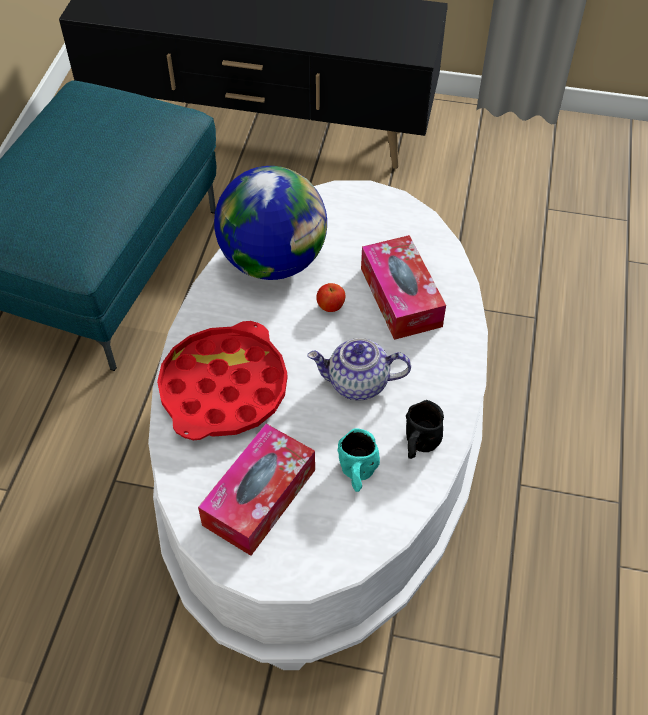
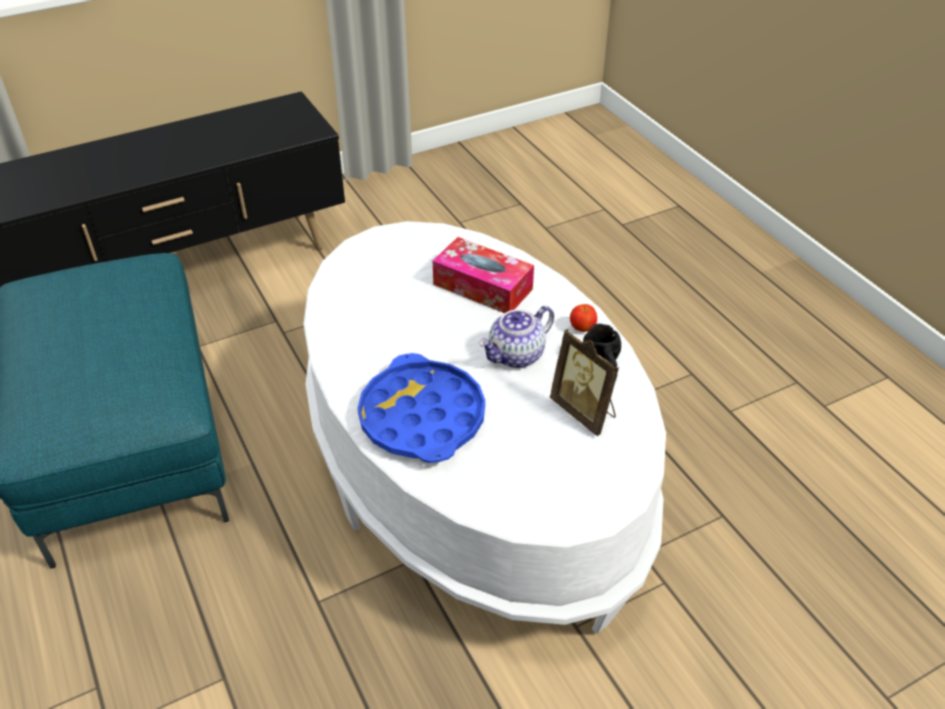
camera: 40 degrees left, 10 degrees down
red tray [157,321,287,440] -> blue tray [358,353,485,463]
tissue box [198,424,315,556] -> none
globe [214,166,327,280] -> none
apple [316,283,345,312] -> apple moved to [570,304,597,332]
turquoise mug [338,428,380,492] -> picture frame [550,329,619,436]

